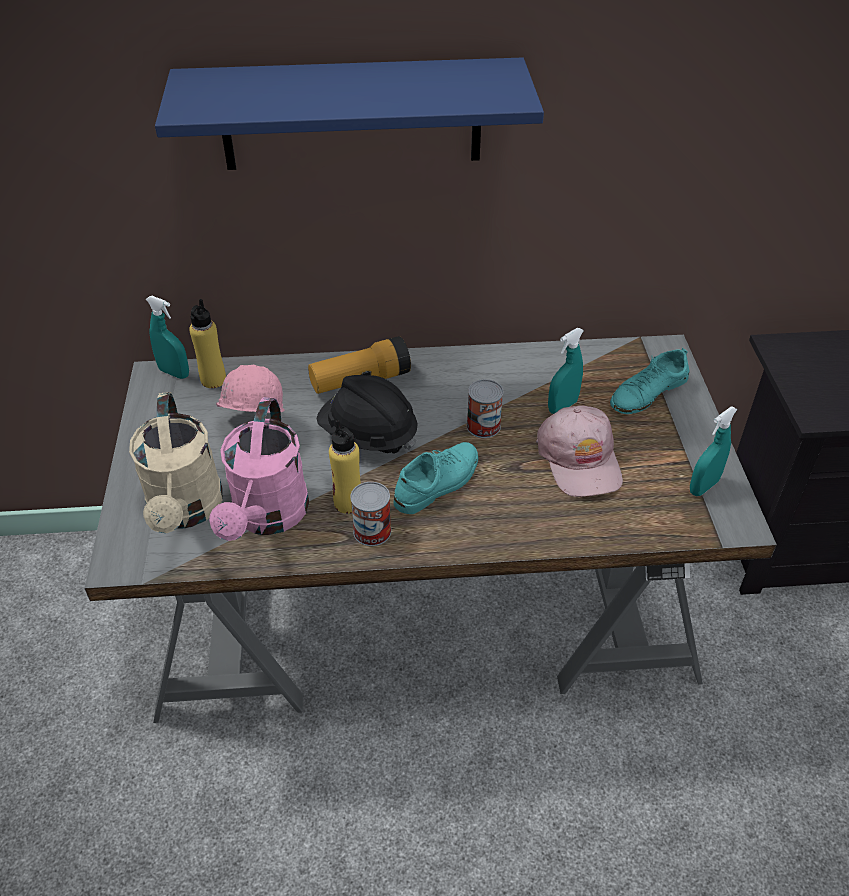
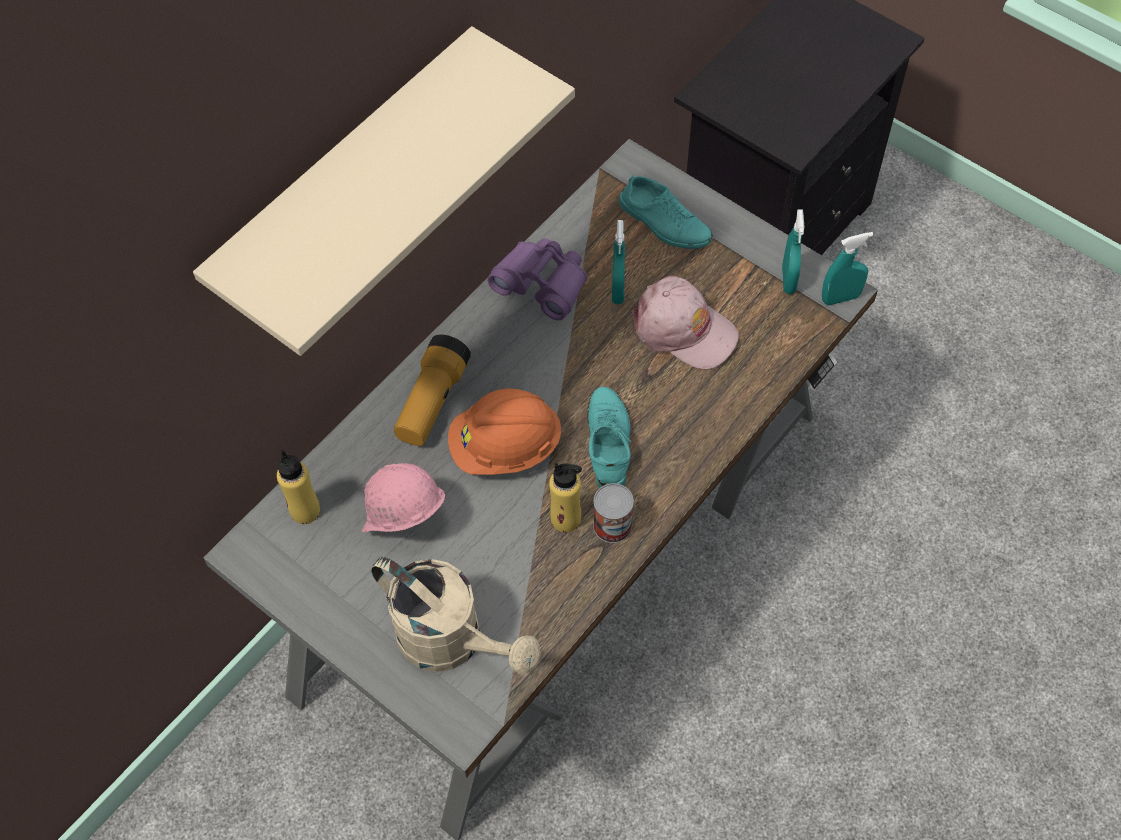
camera: 45 degrees left, 15 degrees up
turquoise spray bottle [145,295,189,379] -> turquoise spray bottle moved to [822,232,874,305]
blue shelf [155,58,544,170] -> beige shelf [193,26,575,356]
pink watering can [209,397,309,541] -> none
black hard hat [317,375,418,454] -> orange hard hat [448,389,562,475]
can [467,379,503,438] -> none
turquoise shoe [610,348,690,414] -> turquoise shoe turned 60 degrees counterclockwise [619,174,713,249]
none -> purple binoculars [487,239,587,320]

